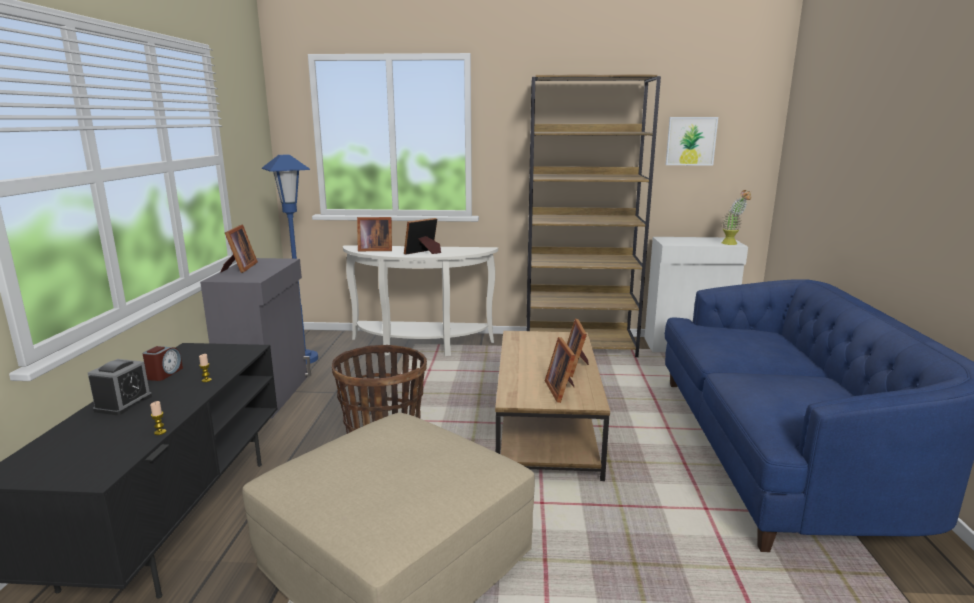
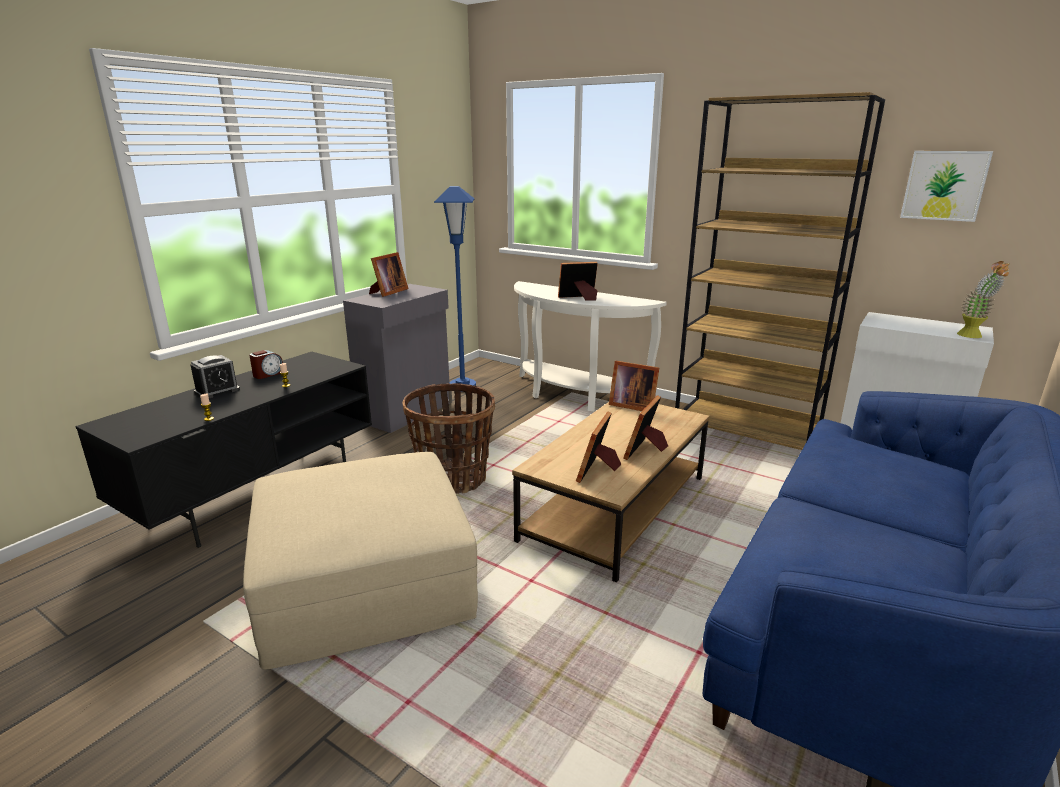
camera: 30 degrees right, 5 degrees up
picture frame [357,217,392,251] -> picture frame moved to [609,361,659,411]

